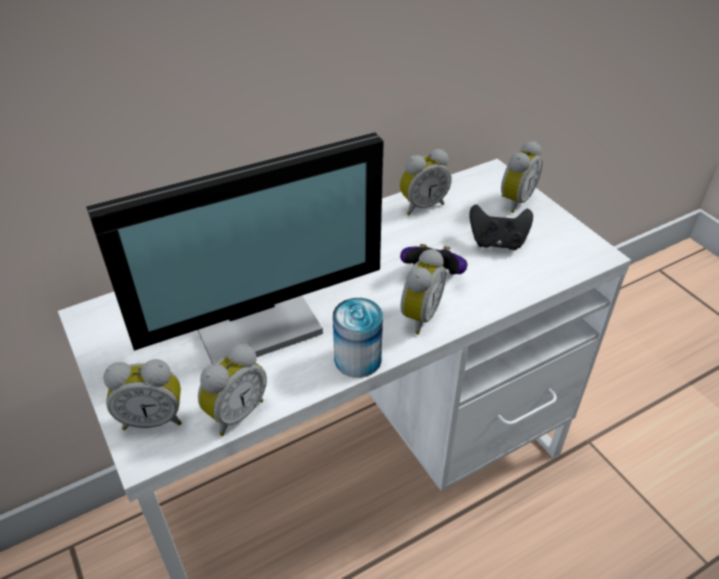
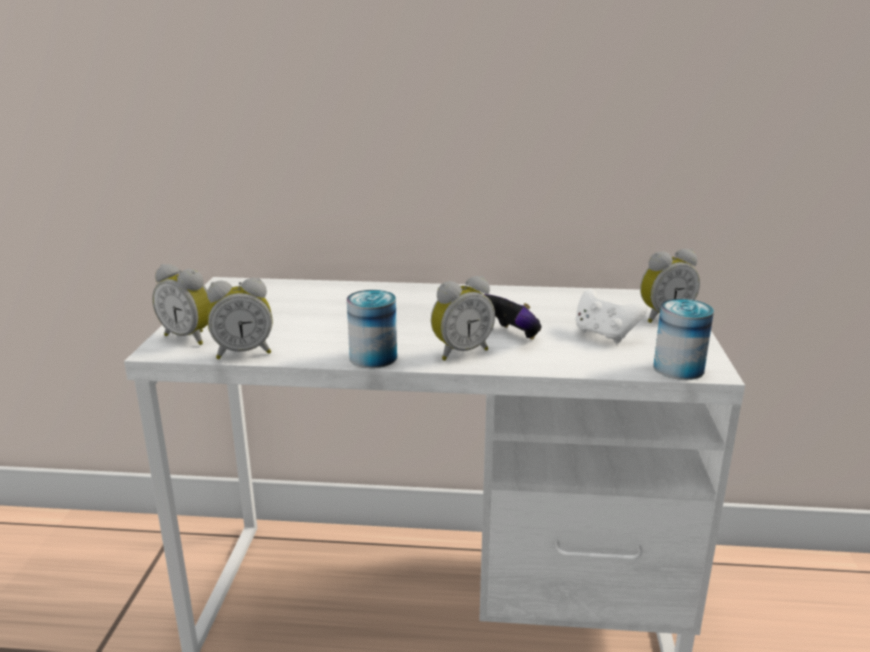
camera: 35 degrees right, 20 degrees down
monitor [86,132,384,364] -> none
alarm clock [400,149,452,215] -> none
black game controller [469,204,533,250] -> white game controller [576,289,647,343]
none -> can [653,299,714,380]

